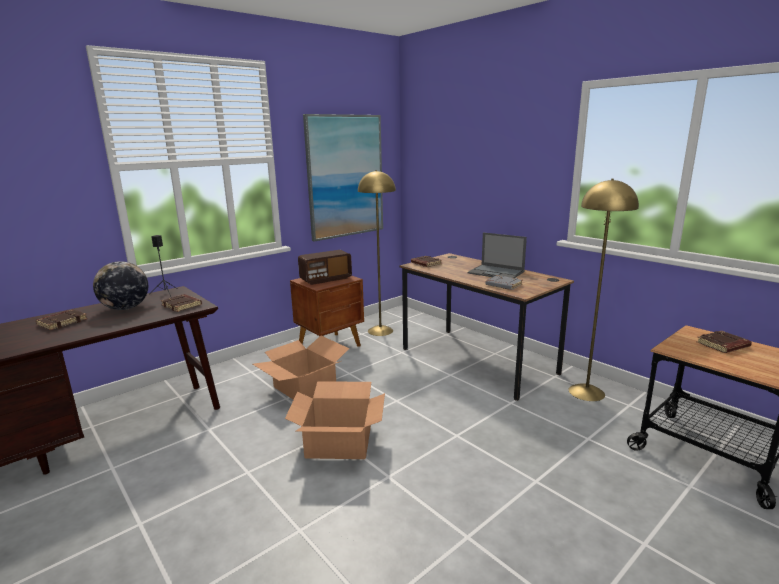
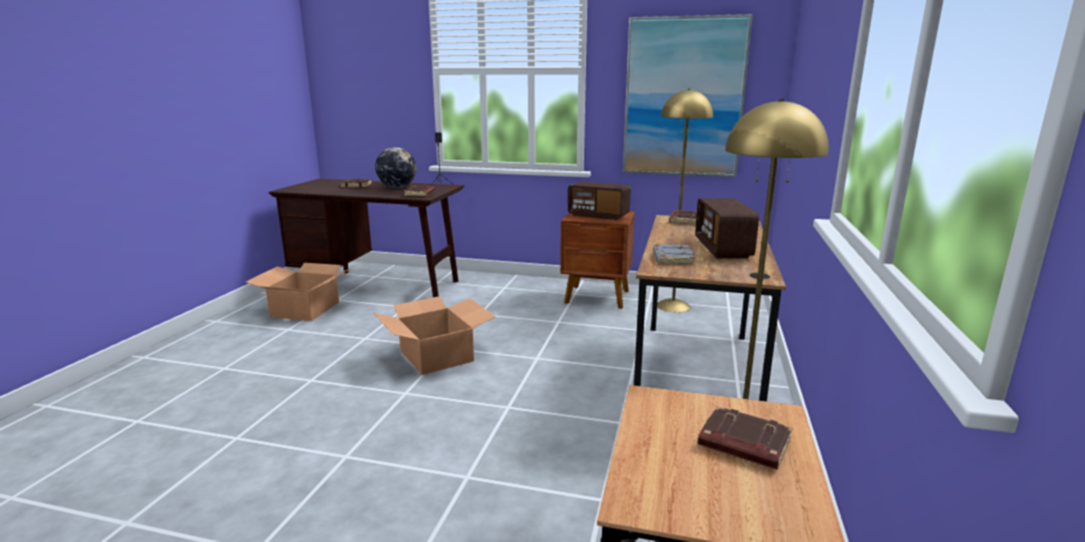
camera: 55 degrees right, 0 degrees up
cardboard box [253,336,349,400] -> cardboard box moved to [246,263,353,321]
laptop [468,233,527,278] -> radio [695,198,759,258]

